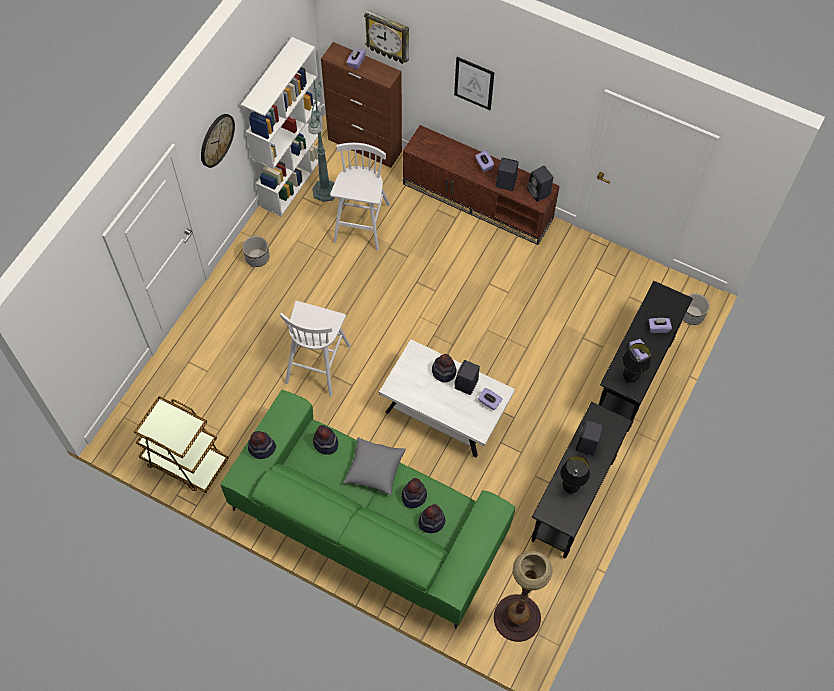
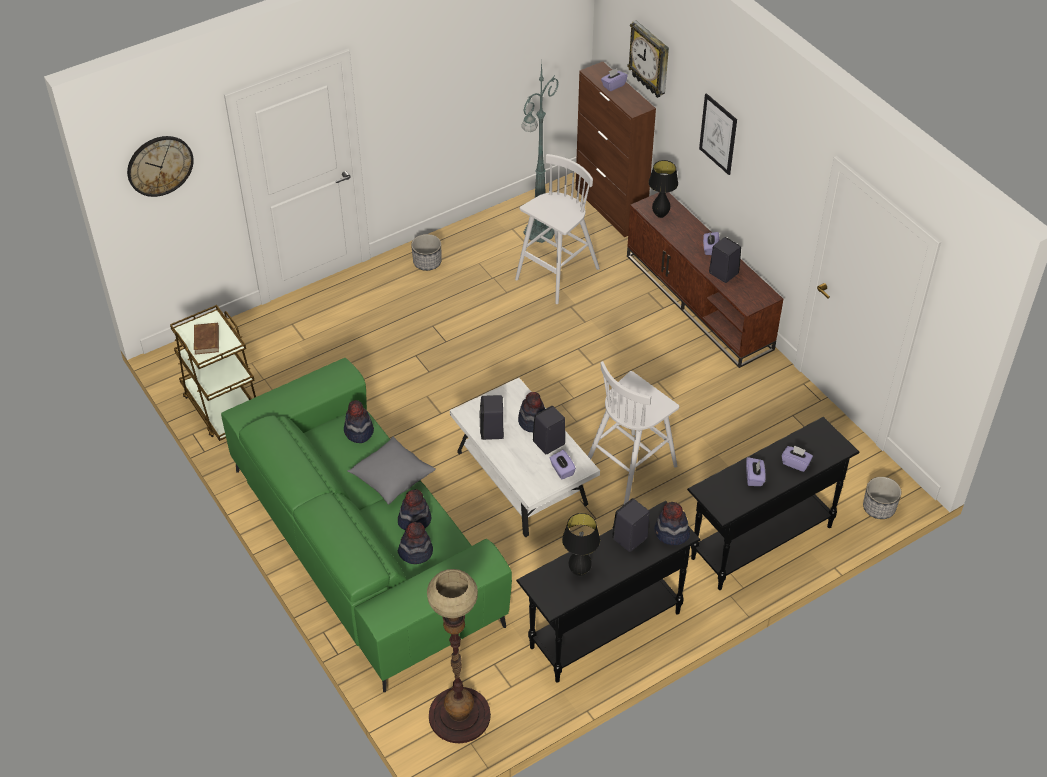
camera: 30 degrees right, 15 degrees down
wall clock [201,114,235,168] -> wall clock moved to [127,136,194,197]
white bookcase [241,37,323,216] -> none
hat [248,431,276,459] -> hat moved to [654,502,690,545]
white stool [280,301,351,397] -> white stool moved to [588,361,679,504]
black speaker [527,166,553,202] -> black speaker moved to [480,395,504,440]
black table lamp [622,343,651,383] -> black table lamp moved to [648,160,678,218]
none -> brown book [194,323,219,355]

